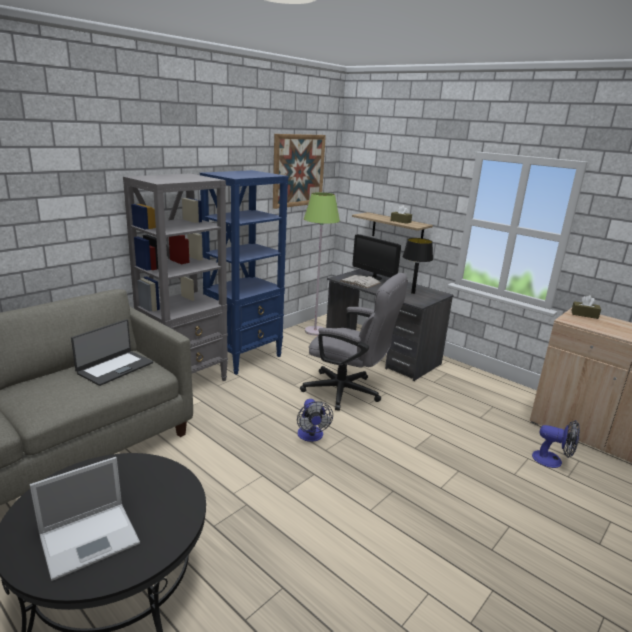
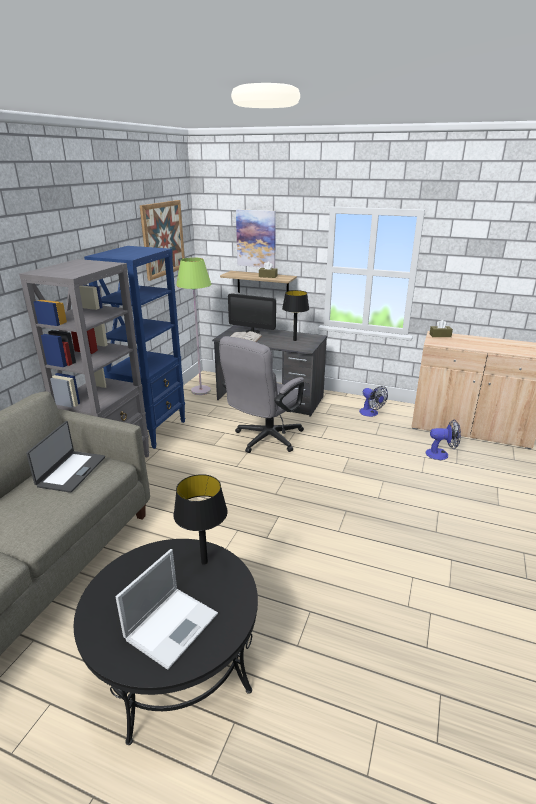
camera: 20 degrees left, 5 degrees up
fan [297,399,333,442] -> fan moved to [359,386,388,417]
grey office chair [300,273,408,411] -> grey office chair turned 120 degrees clockwise [219,336,304,453]
none -> black table lamp [173,474,228,565]
none -> picture [236,209,276,268]

